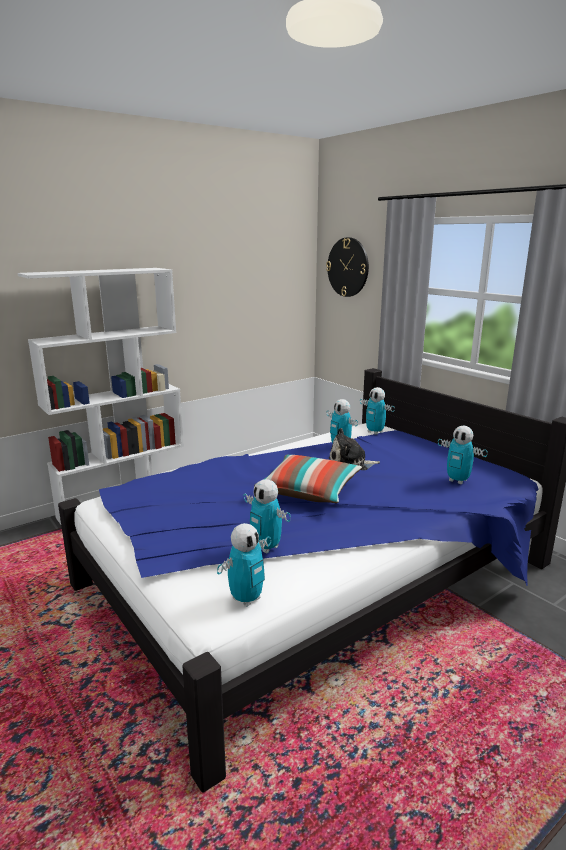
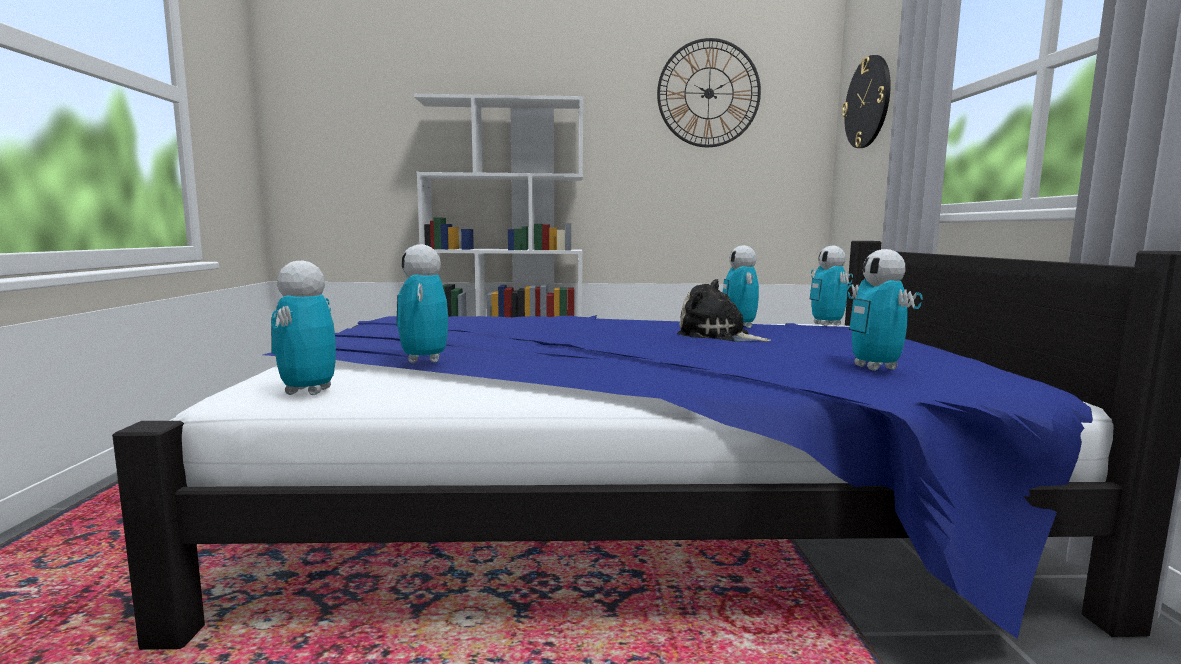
camera: 35 degrees right, 10 degrees down
toy robot [217,523,271,607] -> toy robot turned 105 degrees clockwise [271,260,336,395]
pillow [254,455,362,503] -> none
none -> wall clock [657,38,761,147]

